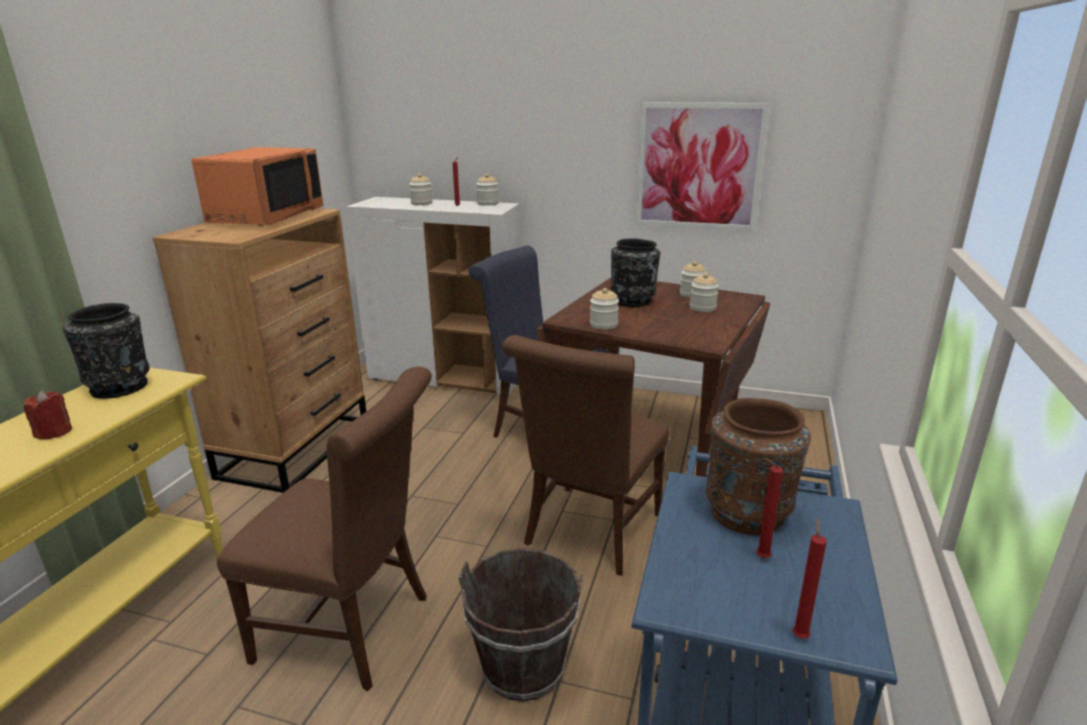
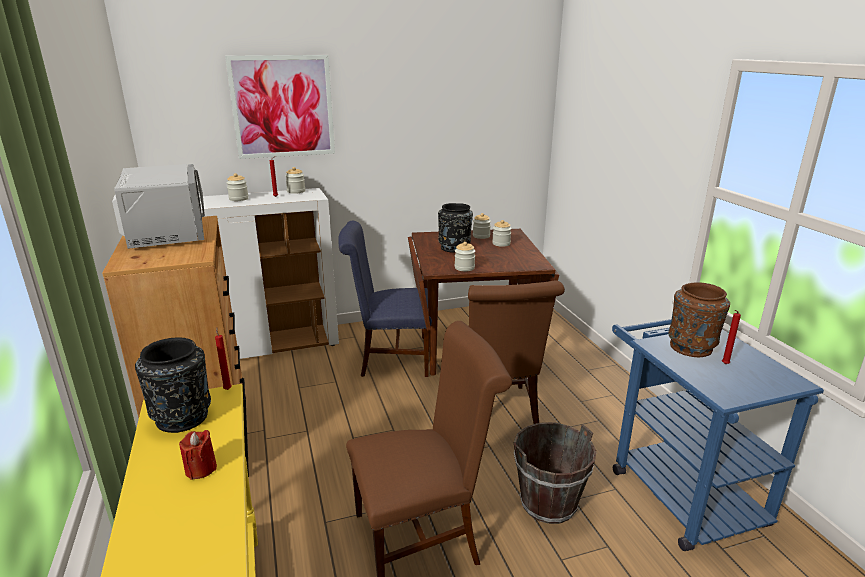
camera: 35 degrees left, 0 degrees up
orange microwave [192,147,324,226] -> grey microwave [112,164,205,249]
picture [635,103,770,231] -> picture moved to [225,55,335,159]
red candle [792,518,827,639] -> red candle moved to [215,327,232,390]

